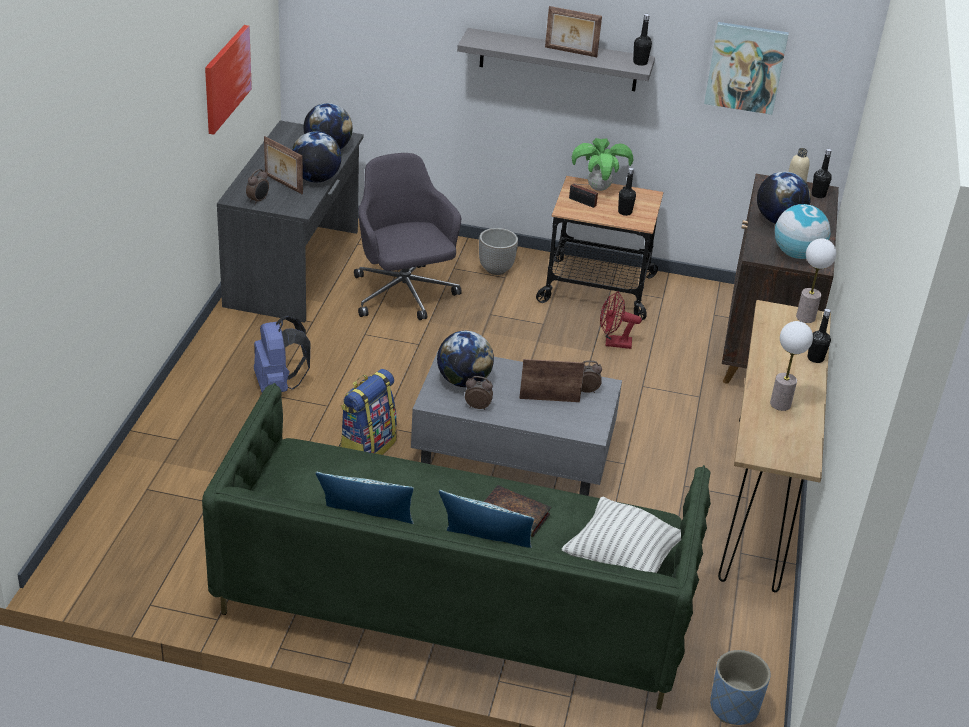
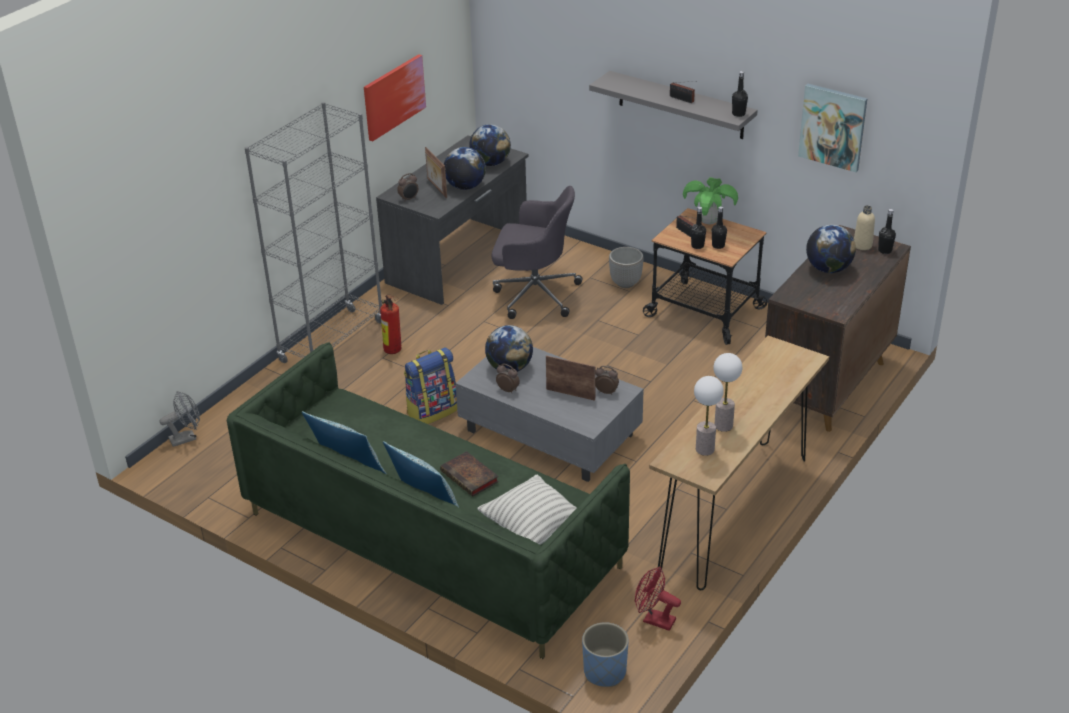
camera: 25 degrees right, 0 degrees up
blue backpack [254,316,310,393] -> fire extinguisher [380,295,401,354]
grey office chair [354,153,462,320] -> grey office chair turned 105 degrees clockwise [491,186,582,319]
picture frame [545,6,602,57] -> radio [670,81,697,103]
red fan [600,292,642,349] -> red fan moved to [635,567,681,631]
globe [775,204,831,259] -> none
table lamp [796,238,836,323] -> table lamp moved to [694,376,724,456]
black bottle [808,309,831,363] -> black bottle moved to [691,207,706,249]
none -> grey fan [159,391,200,447]
none -> grey bookcase [245,102,382,363]

